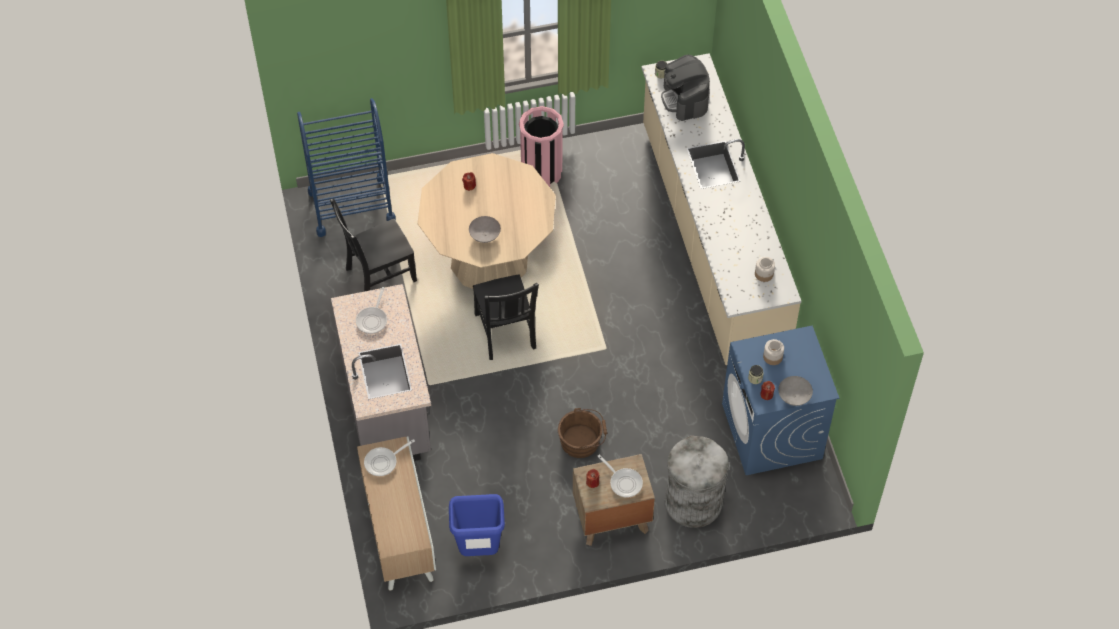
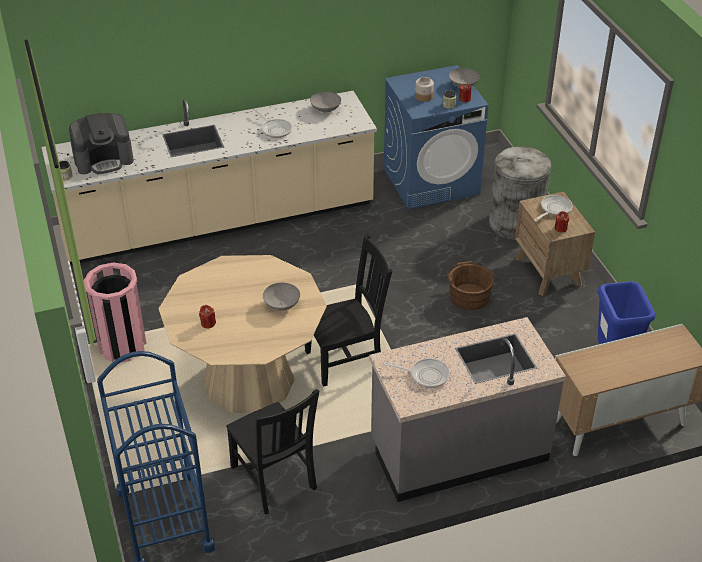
camera: 95 degrees left, 15 degrees down
frying pan [364,439,415,476] -> frying pan moved to [254,109,292,138]
jar [755,257,775,282] -> grey bowl [310,91,341,112]

